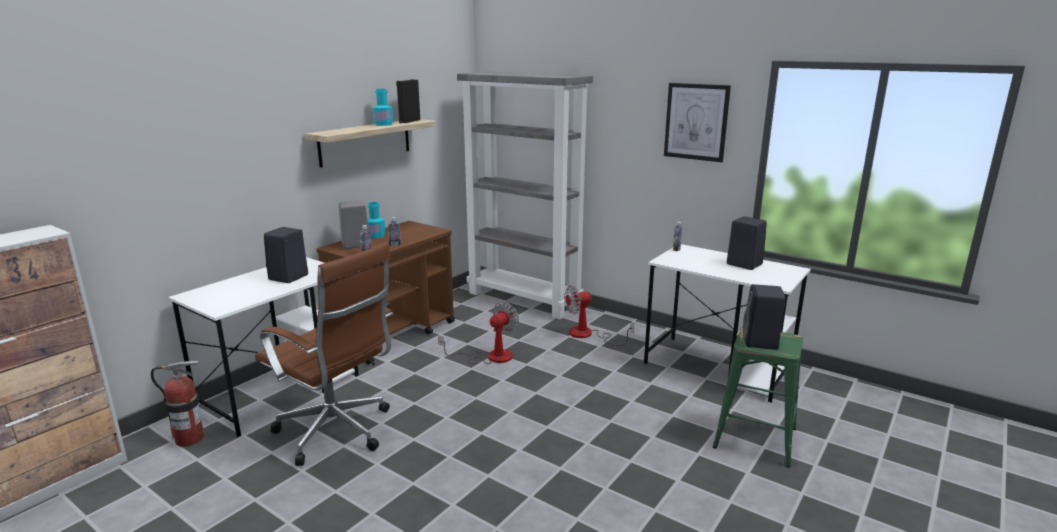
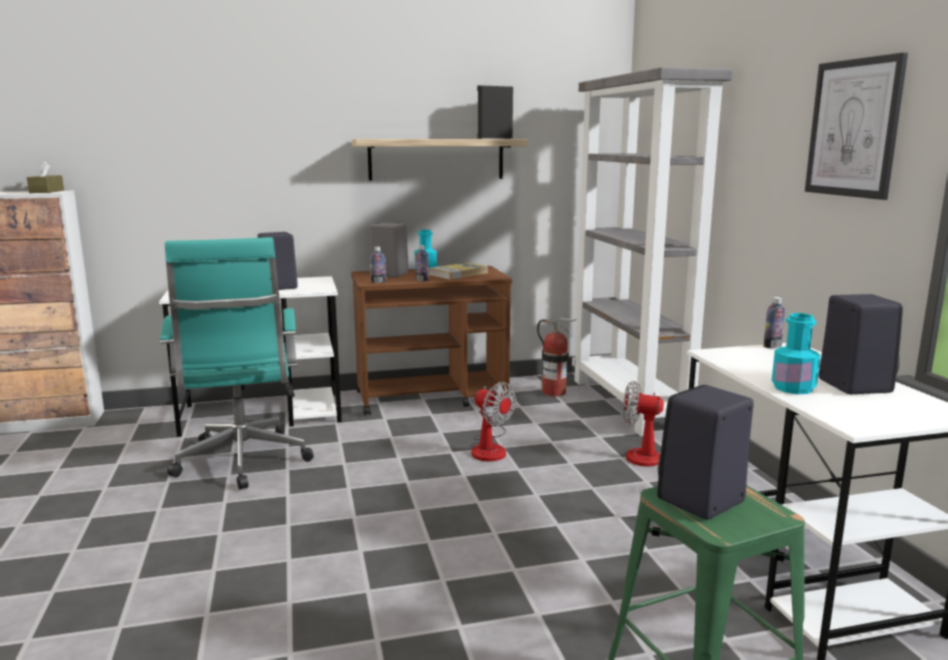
camera: 40 degrees right, 5 degrees down
fire extinguisher [151,361,204,447] -> fire extinguisher moved to [537,318,576,397]
brown office chair [255,242,393,466] -> turquoise office chair [160,237,314,490]
turquoise bottle [373,89,393,126] -> turquoise bottle moved to [772,313,821,394]
fan [438,302,519,364] -> fan turned 60 degrees clockwise [470,382,516,461]
none -> brown tissue box [27,161,64,193]
none -> book [429,262,488,280]

